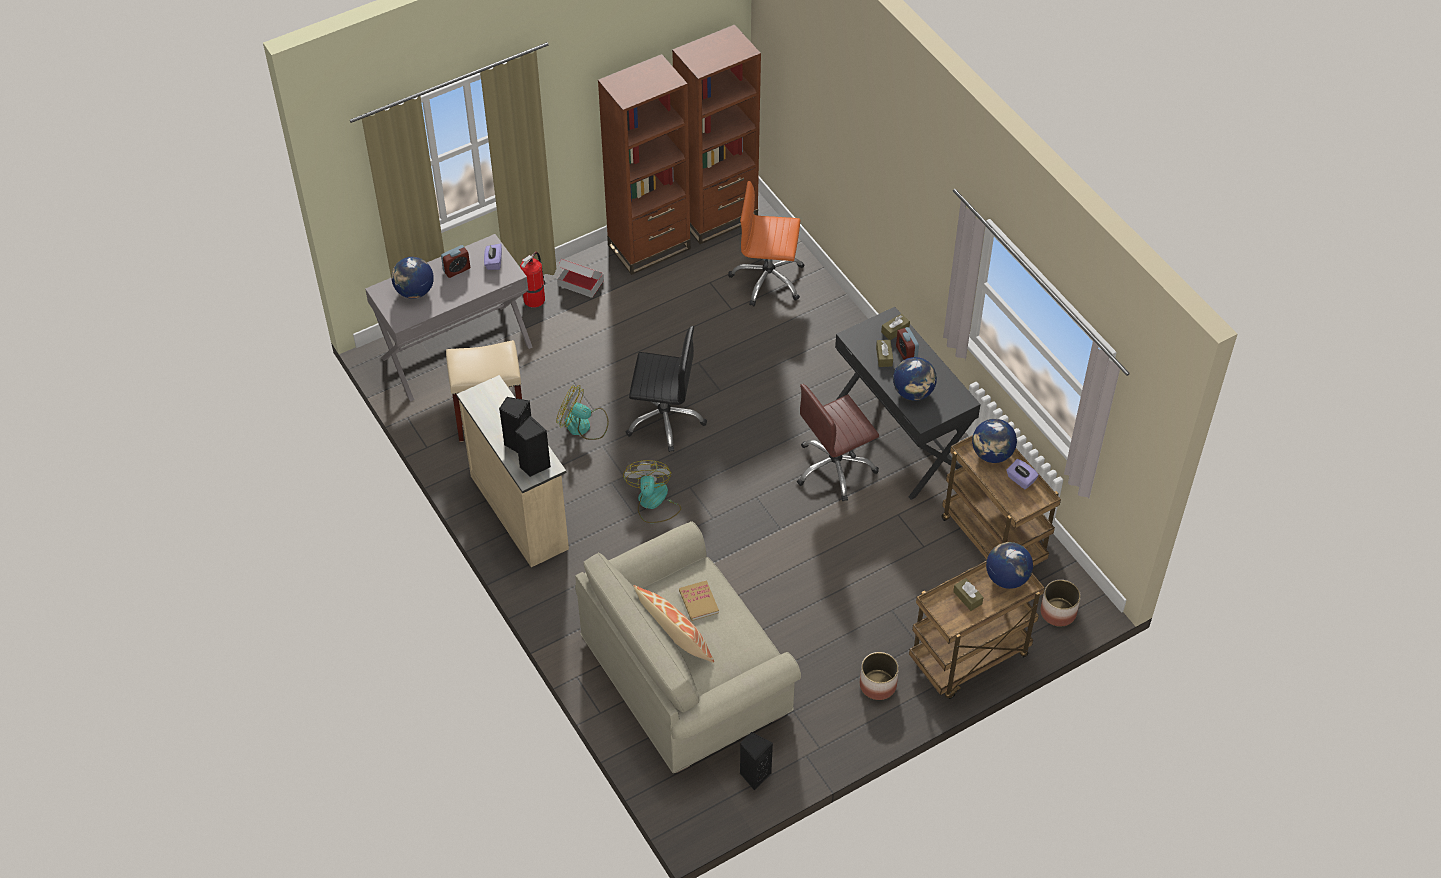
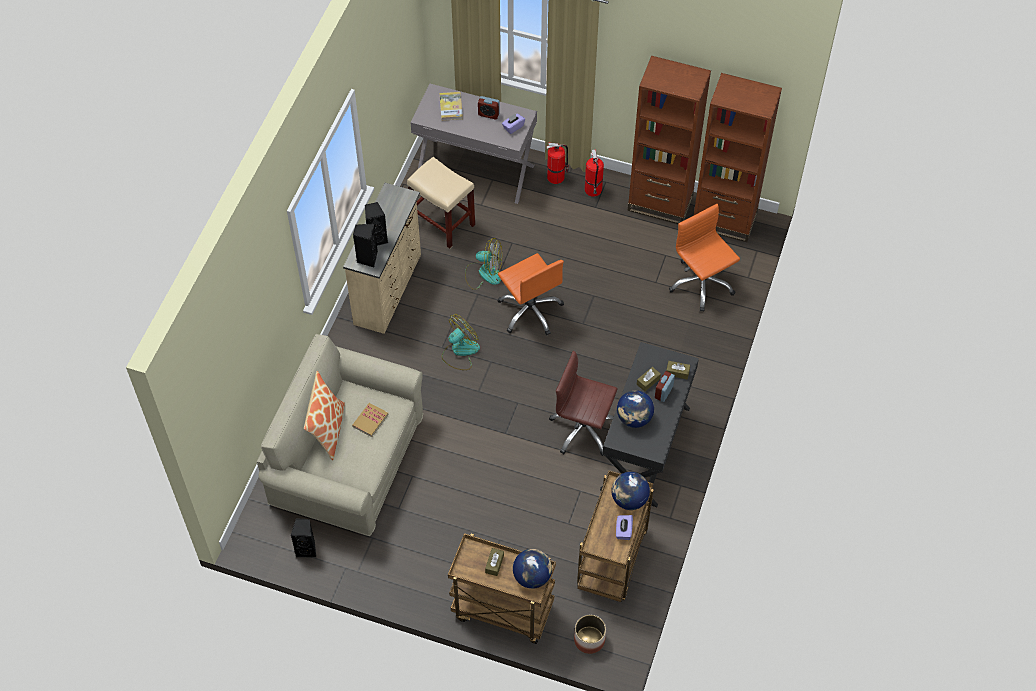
camera: 50 degrees right, 5 degrees up
globe [392,257,434,299] -> book [439,92,463,121]
fan [556,385,609,440] -> fan turned 120 degrees clockwise [465,238,502,290]
cardboard box [557,259,604,298] -> fire extinguisher [585,149,604,197]
black office chair [625,326,707,452] -> orange office chair [497,253,564,335]
planter [860,652,899,700] -> none

